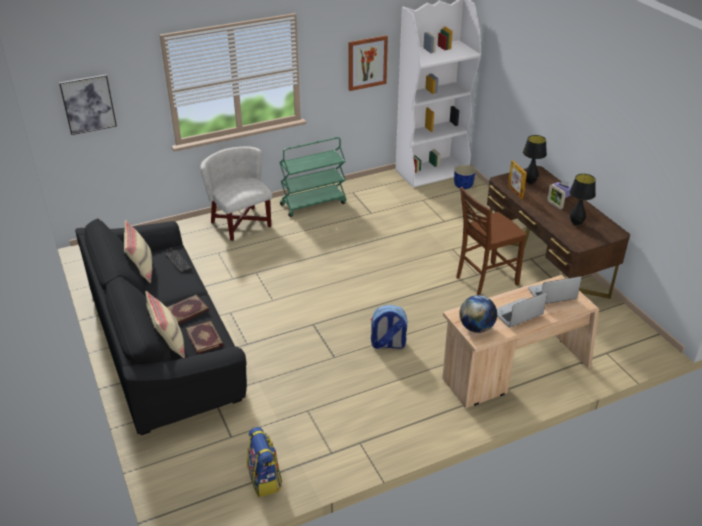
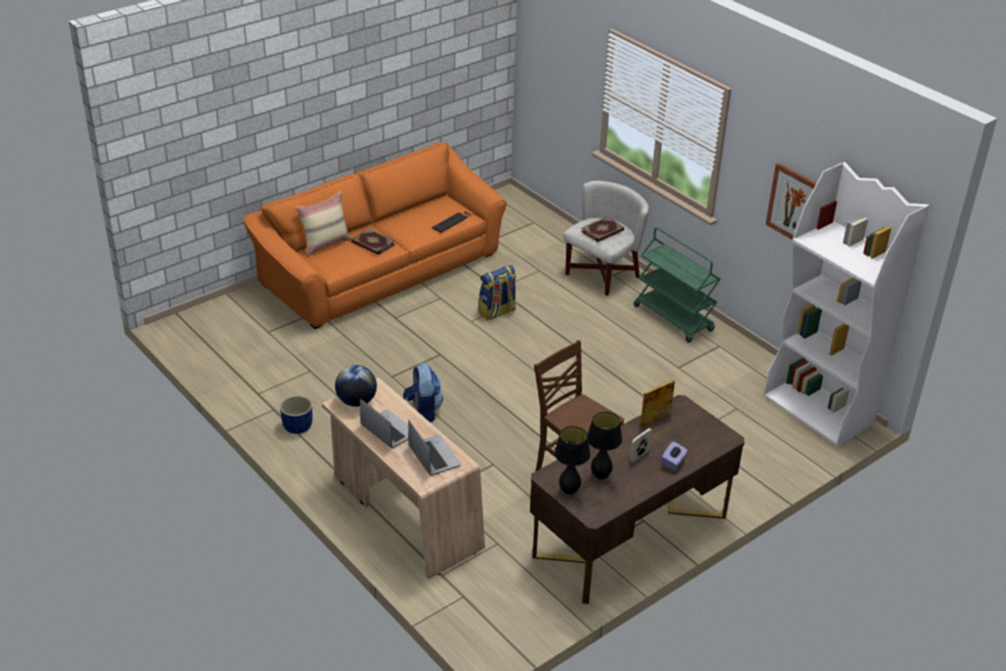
camera: 75 degrees right, 0 degrees up
picture [59,74,117,135] -> none
black sofa [75,218,247,435] -> orange sofa [243,143,507,329]
beige pillow [124,220,152,283] -> none
book [186,321,224,355] -> book moved to [581,217,624,242]
backpack [247,427,282,497] -> backpack moved to [478,265,516,321]
blue planter [454,165,475,189] -> blue planter moved to [280,396,312,434]
black table lamp [523,135,547,184] -> black table lamp moved to [554,426,590,495]

